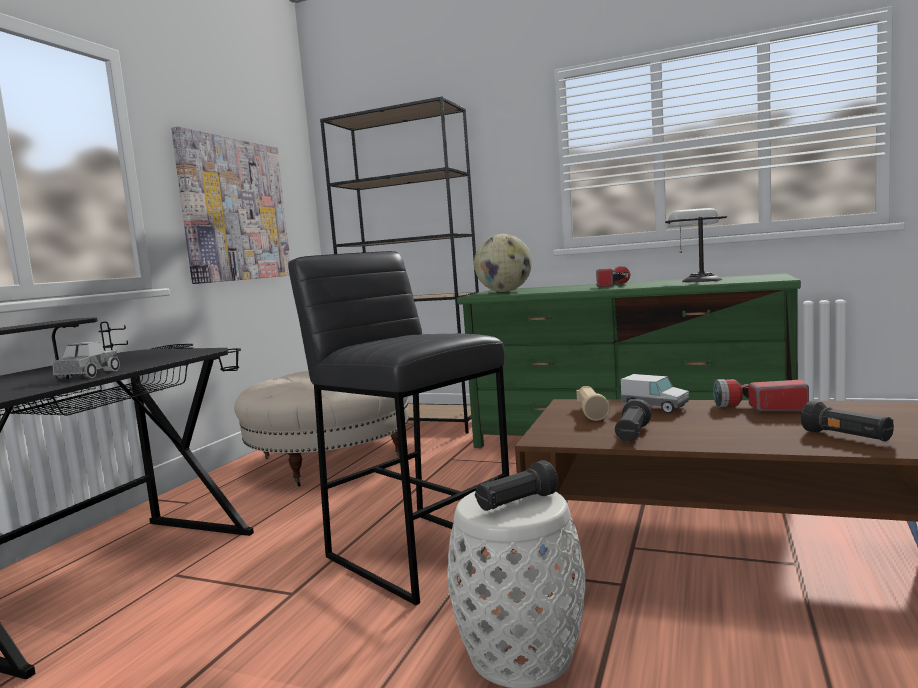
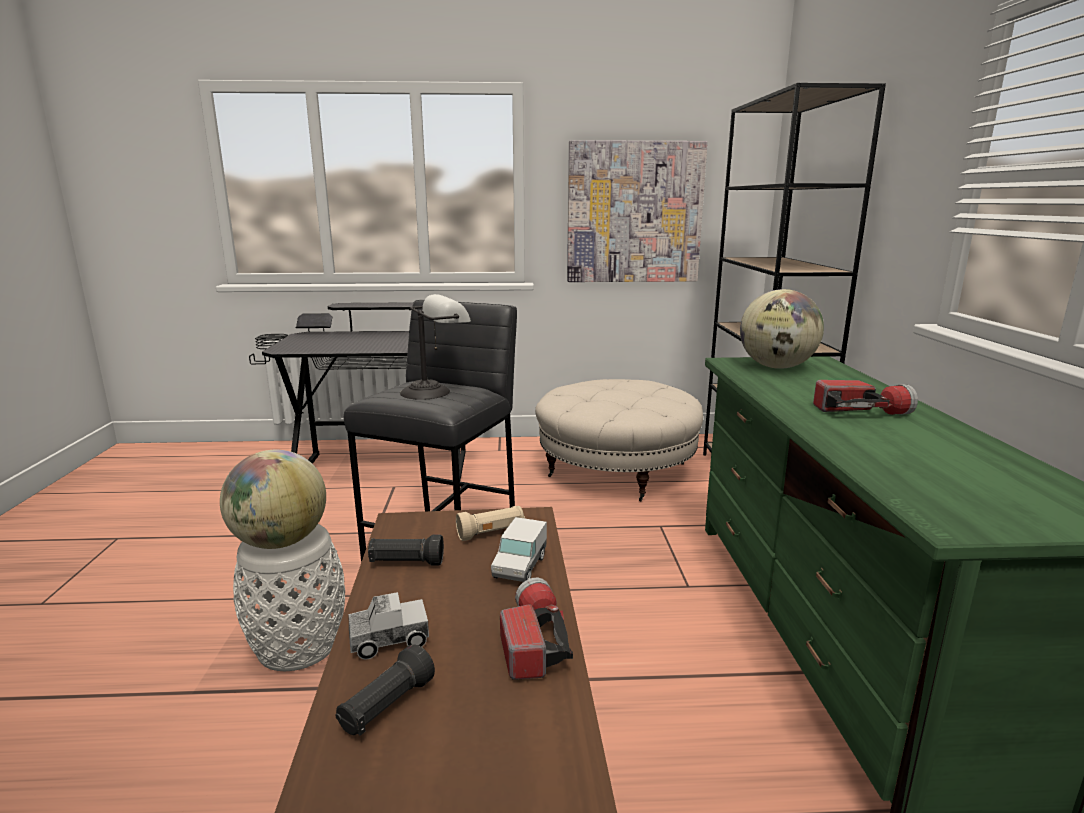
camera: 65 degrees right, 10 degrees up
toy truck [52,341,120,380] -> toy truck moved to [349,592,429,660]
black flashlight [475,460,558,511] -> globe [220,450,326,549]
table lamp [665,208,727,282] -> table lamp moved to [400,294,471,400]

